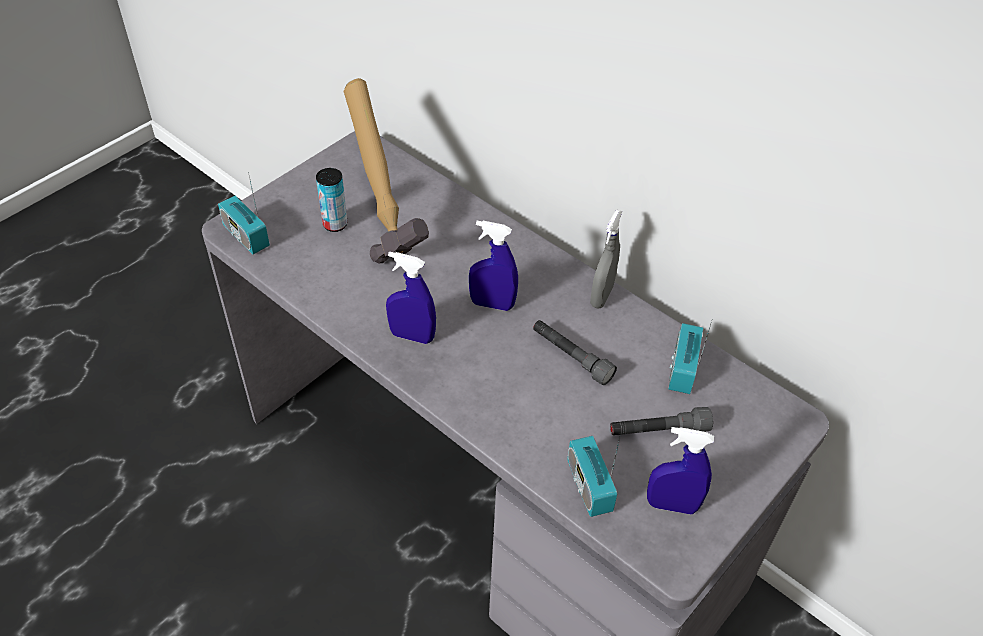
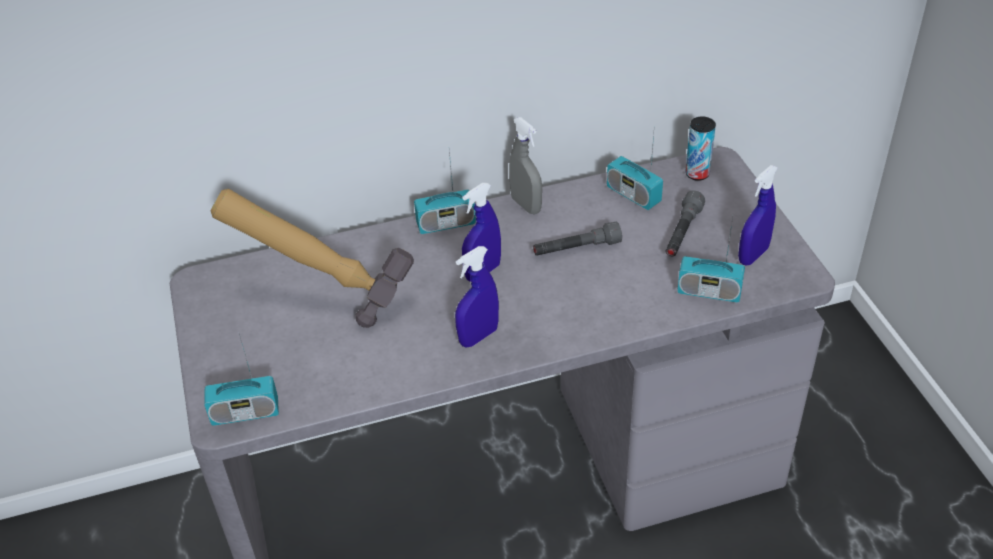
camera: 55 degrees left, 5 degrees down
can [316,168,347,232] -> can moved to [685,116,716,181]
none -> radio [414,151,476,234]

